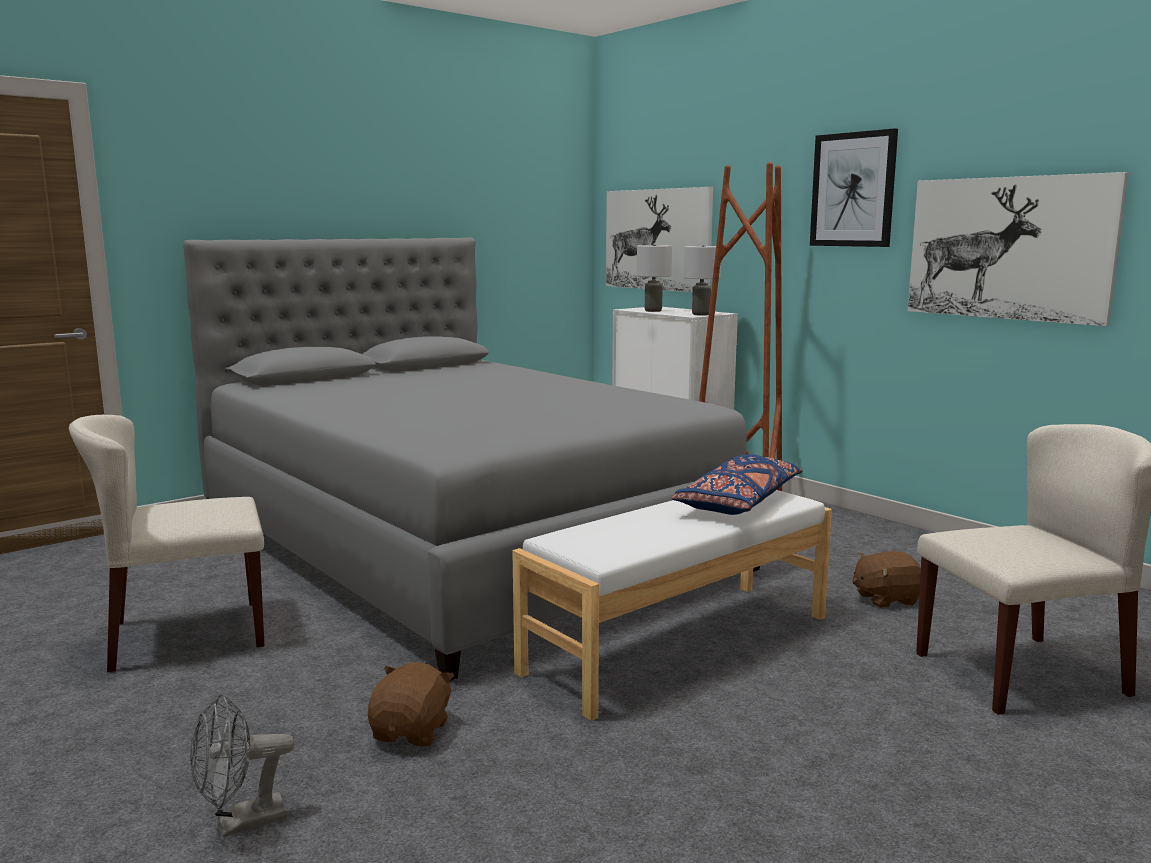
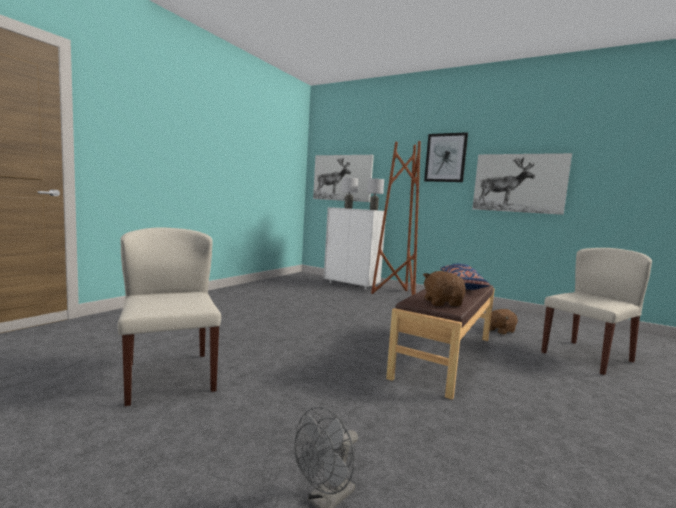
camera: 20 degrees left, 5 degrees down
beige chair [69,415,265,672] -> beige chair turned 105 degrees clockwise [118,227,221,406]
grey bed [183,237,760,681] -> none
brown plush toy [368,662,454,747] -> brown plush toy moved to [423,271,465,307]
white bench [512,490,832,721] -> brown bench [386,285,495,400]

